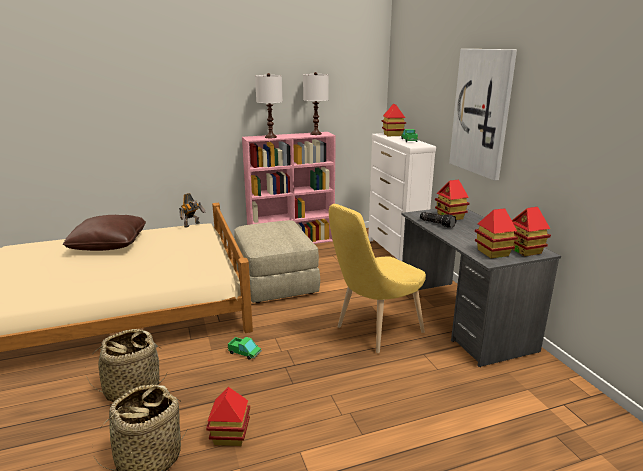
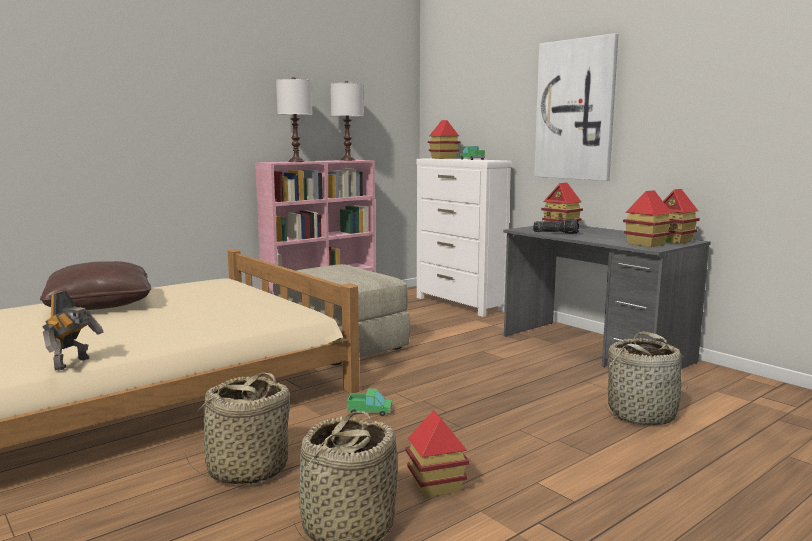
camera: 20 degrees left, 10 degrees down
toy robot [179,193,205,227] -> toy robot moved to [42,291,103,370]
yellow chair [329,204,426,353] -> none
none -> basket [605,331,690,425]

